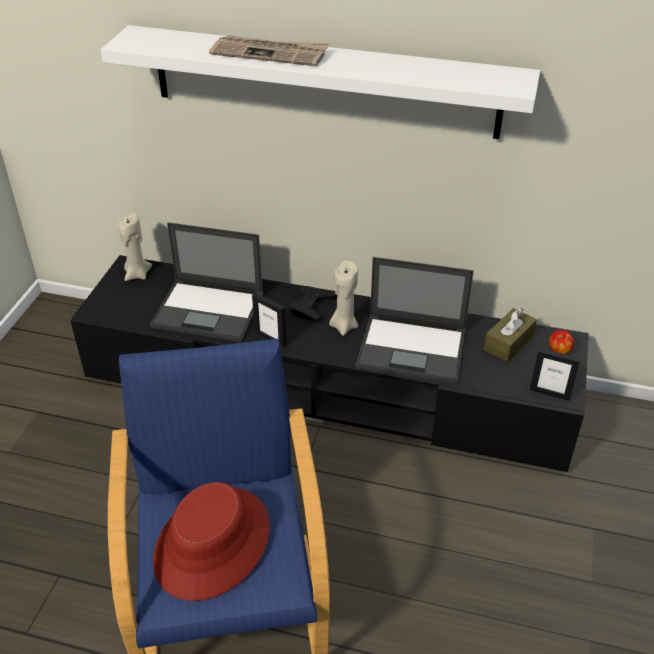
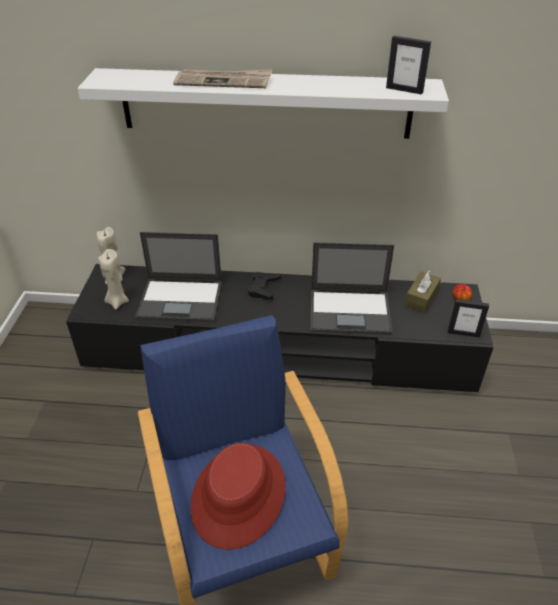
camera: 10 degrees left, 0 degrees up
picture frame [252,292,287,348] -> picture frame moved to [386,36,431,95]
beige candle [329,261,358,336] -> beige candle moved to [98,249,129,310]

